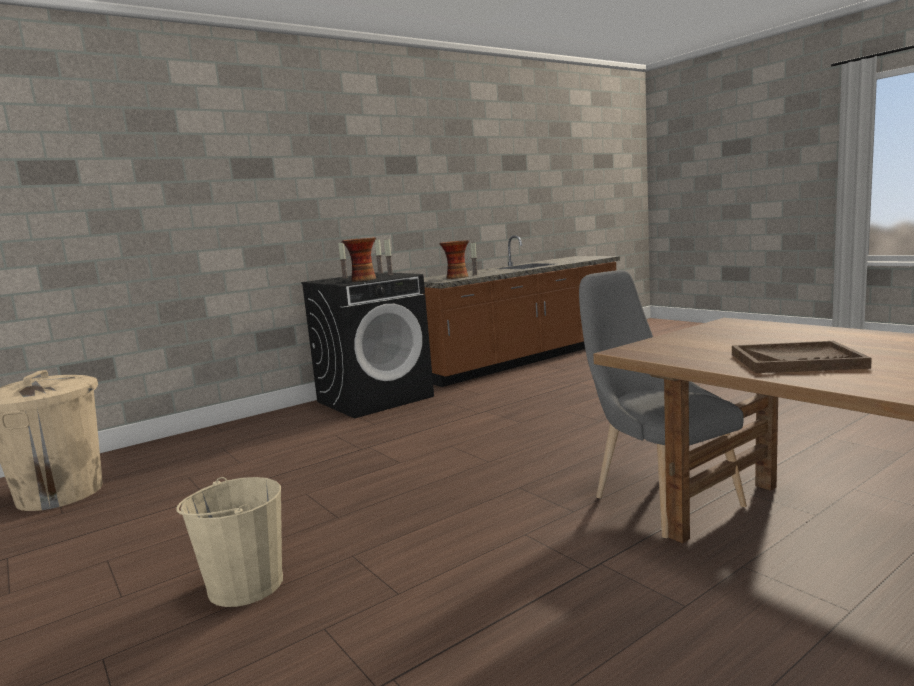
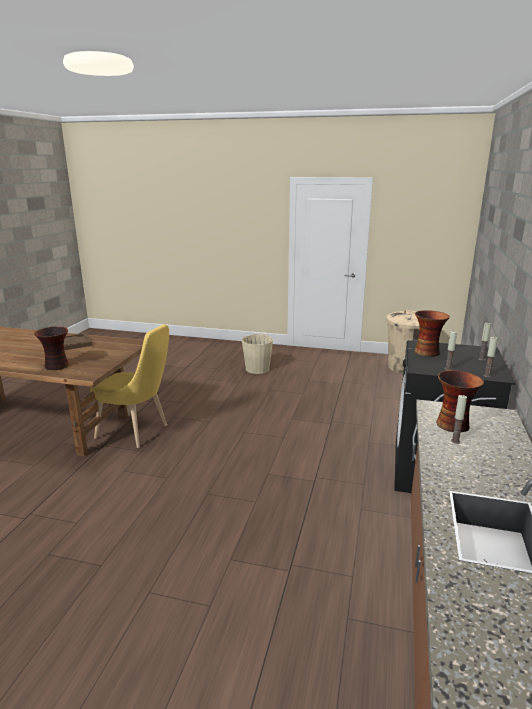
camera: 140 degrees right, 10 degrees up
grey chair [579,270,747,538] -> yellow chair [90,324,169,448]
none -> vase [34,326,69,370]

